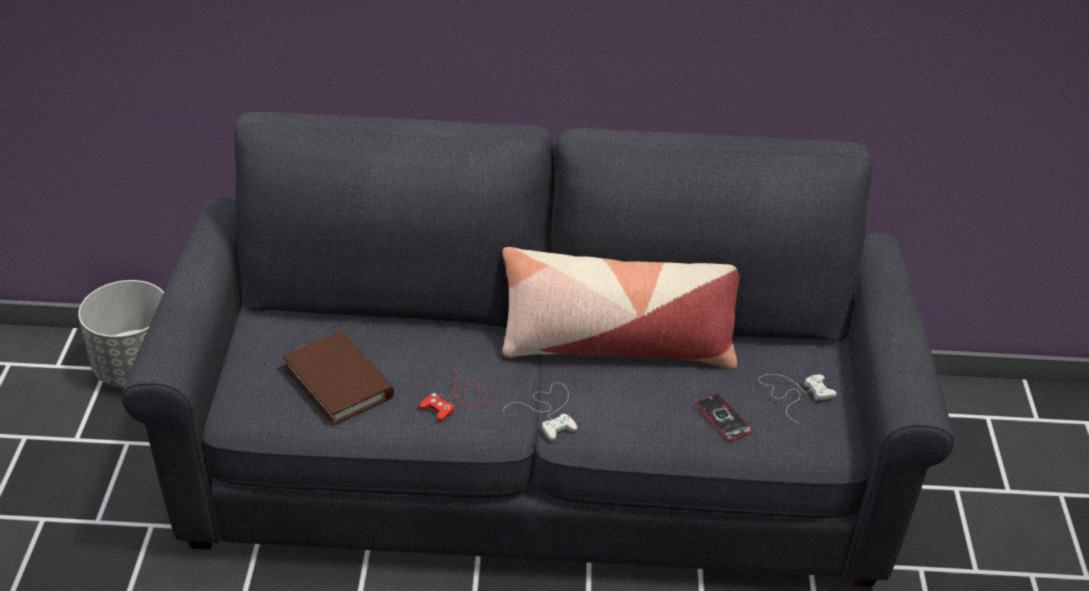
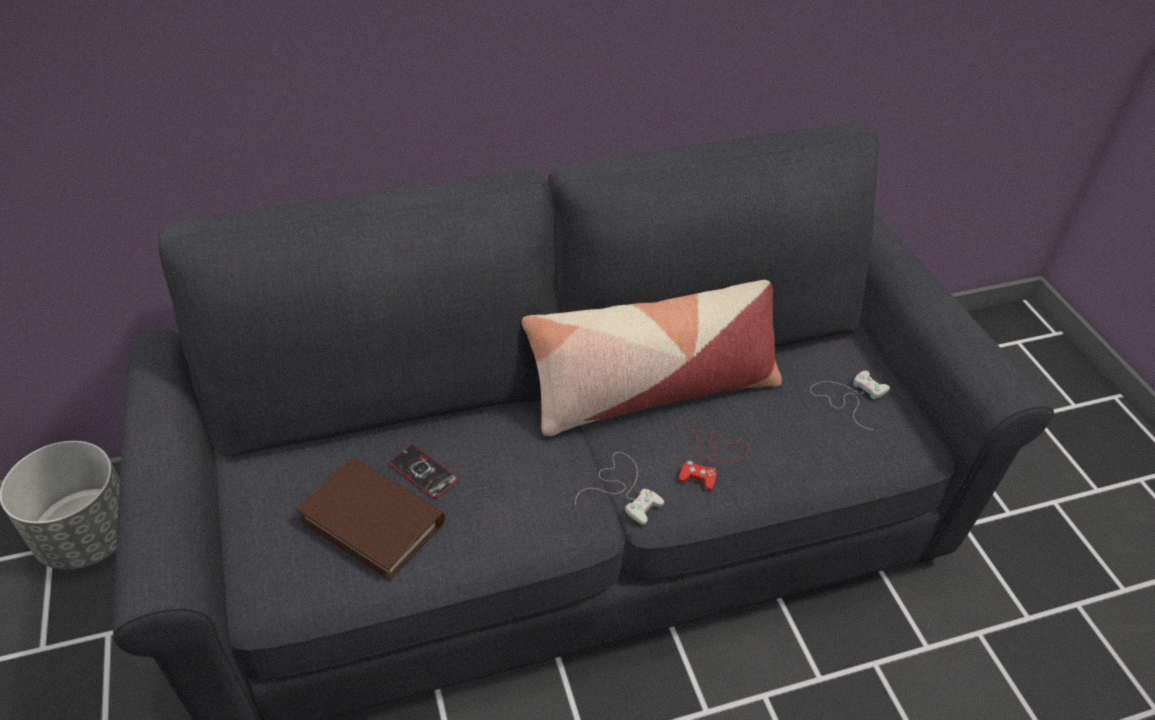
camera: 20 degrees left, 5 degrees up
red game controller [419,366,498,422] -> red game controller moved to [673,425,749,491]
phone [695,394,752,441] -> phone moved to [389,445,458,499]

